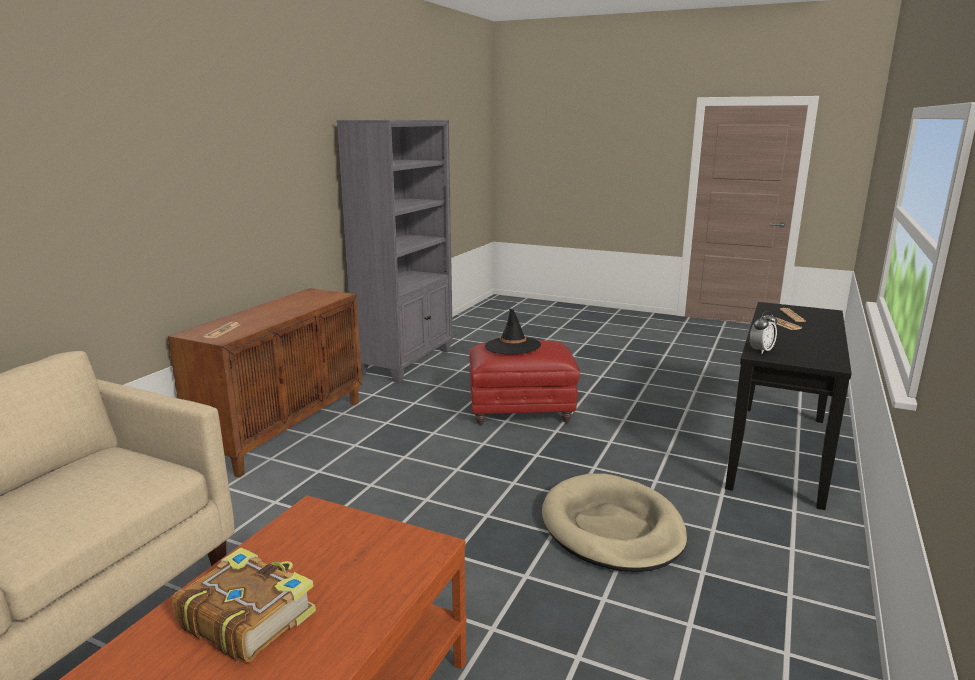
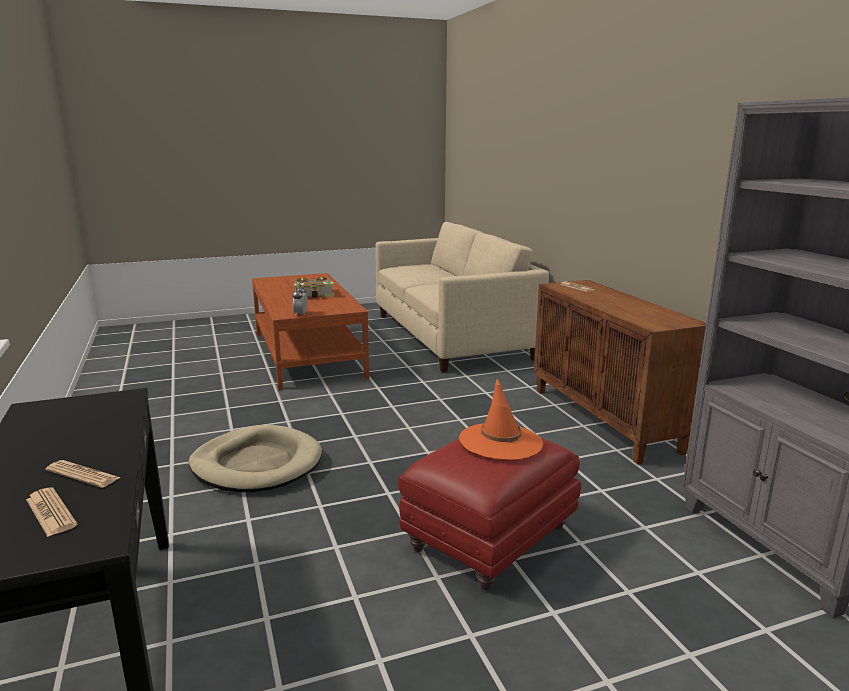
camera: 135 degrees right, 0 degrees up
black hat [485,308,541,355] -> orange hat [459,378,543,460]
alarm clock [750,311,777,354] -> alarm clock moved to [293,285,308,315]

